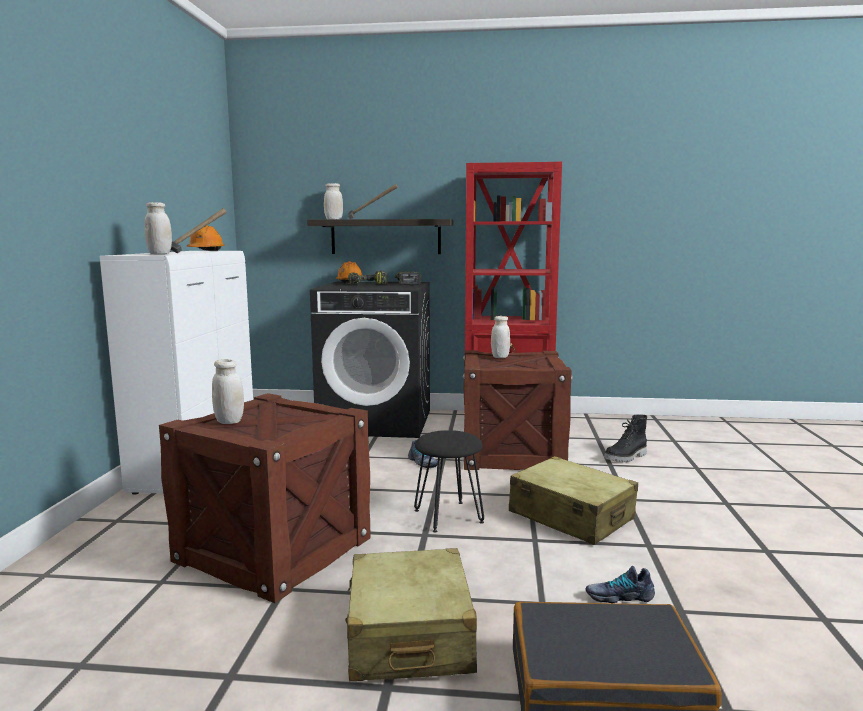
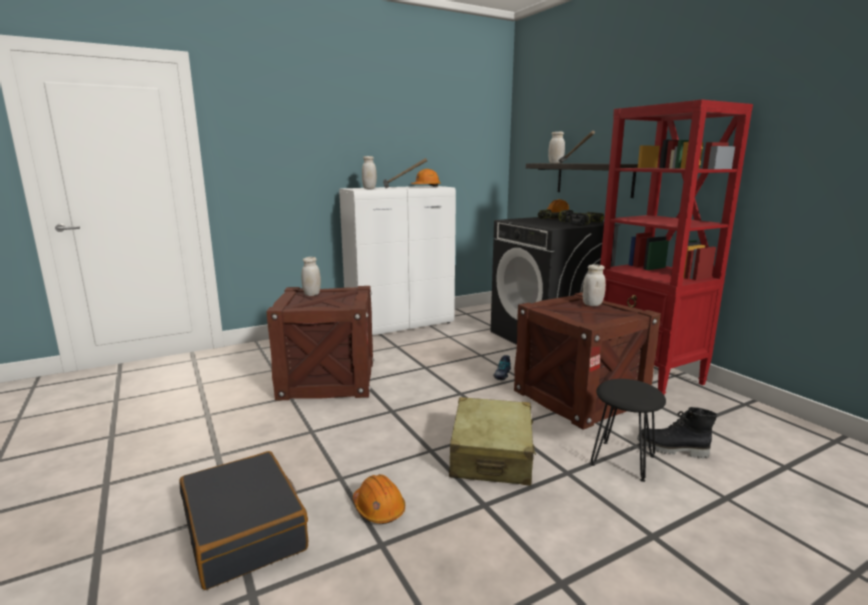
camera: 55 degrees right, 5 degrees up
beige suitcase [345,548,477,681] -> none
black stool [414,430,484,533] -> black stool moved to [590,379,666,482]
shoe [586,566,655,603] -> orange hard hat [353,474,405,524]

